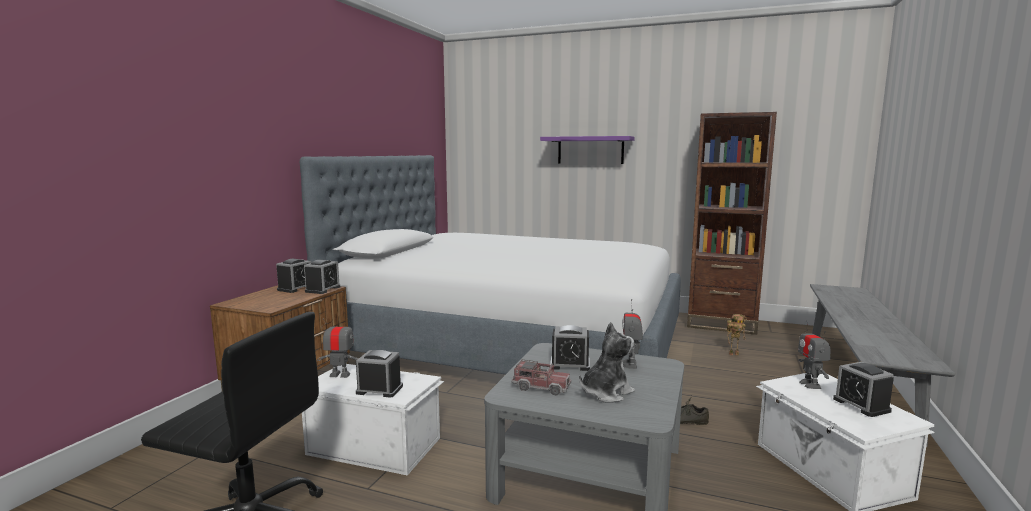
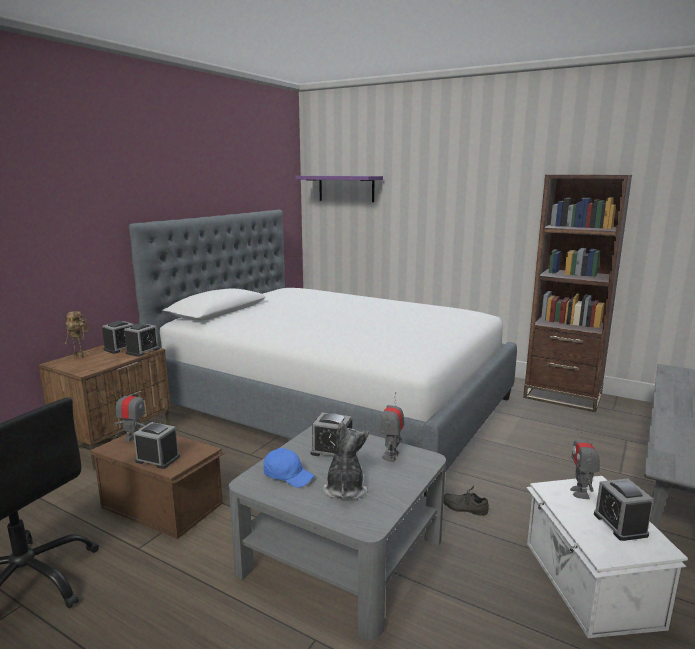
camera: 10 degrees right, 5 degrees up
white storage box [302,364,444,476] -> brown storage box [90,427,225,539]
toy truck [511,360,571,396] -> blue cap [264,448,315,487]
purple shelf [540,136,635,164] -> purple shelf moved to [295,176,383,202]
plush toy [579,322,635,403] -> plush toy turned 60 degrees counterclockwise [323,422,369,499]
toy robot [727,314,746,355] -> toy robot moved to [65,311,88,358]

